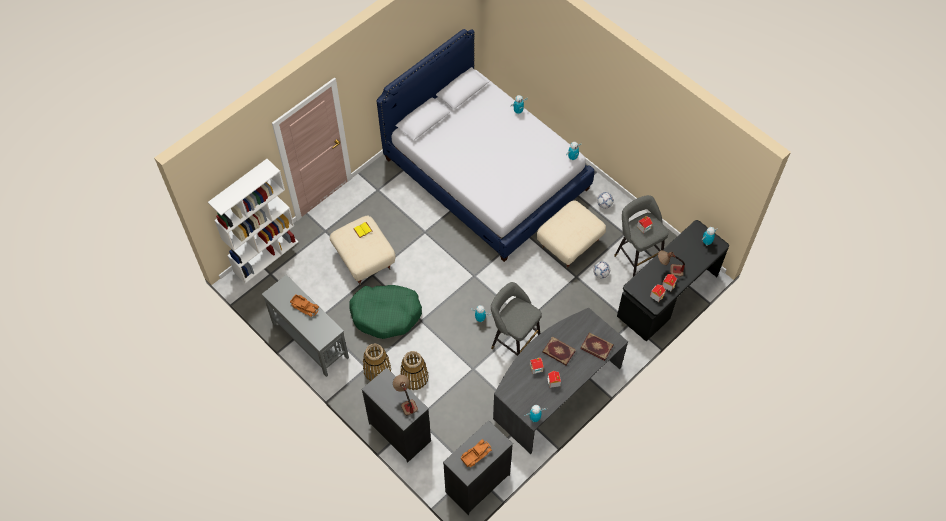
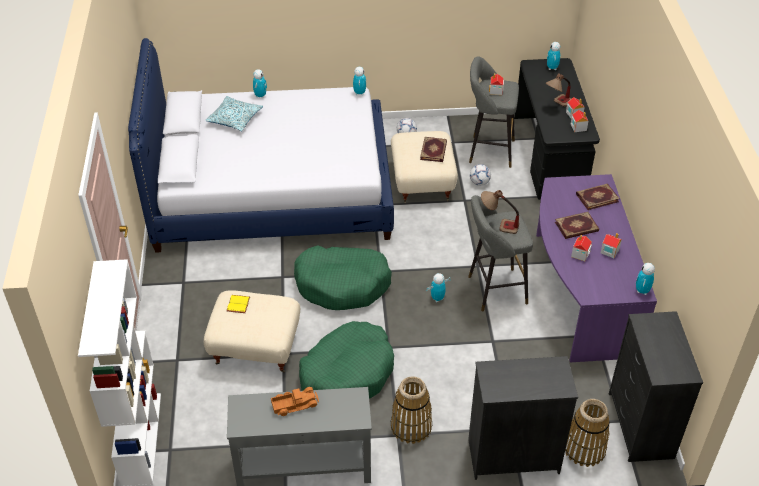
camera: 50 degrees left, 15 degrees down
table lamp [393,375,418,416] -> table lamp moved to [481,190,519,234]
basket [400,351,428,390] -> basket moved to [565,399,610,467]
toy truck [461,439,492,467] -> none
grey desk [493,308,628,454] -> purple desk [536,174,657,362]
none -> pillow [205,96,263,132]
none -> green dog bed [294,245,392,310]
none -> book [420,137,447,162]

